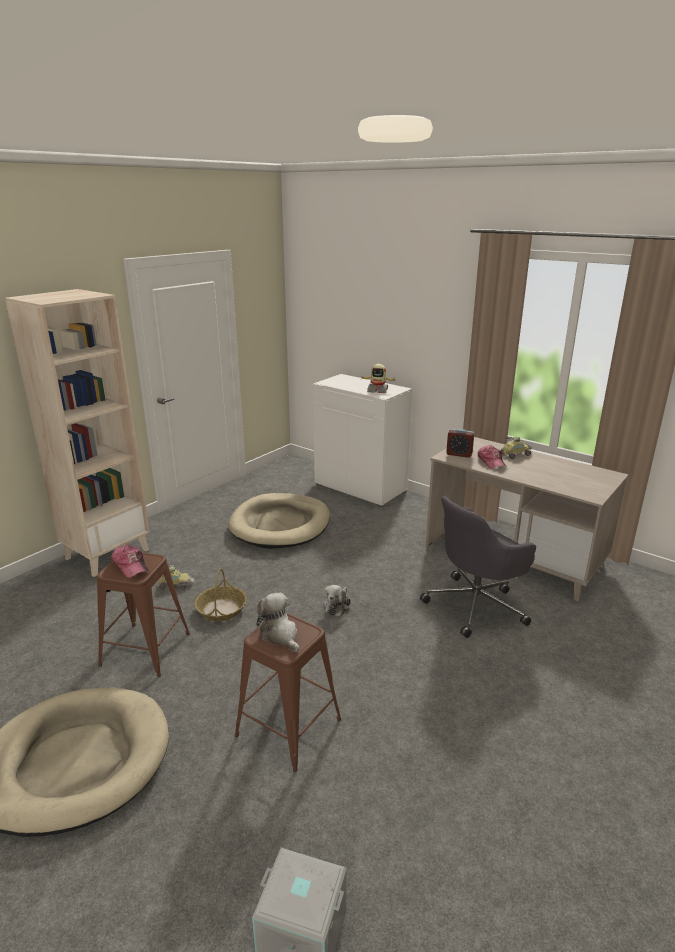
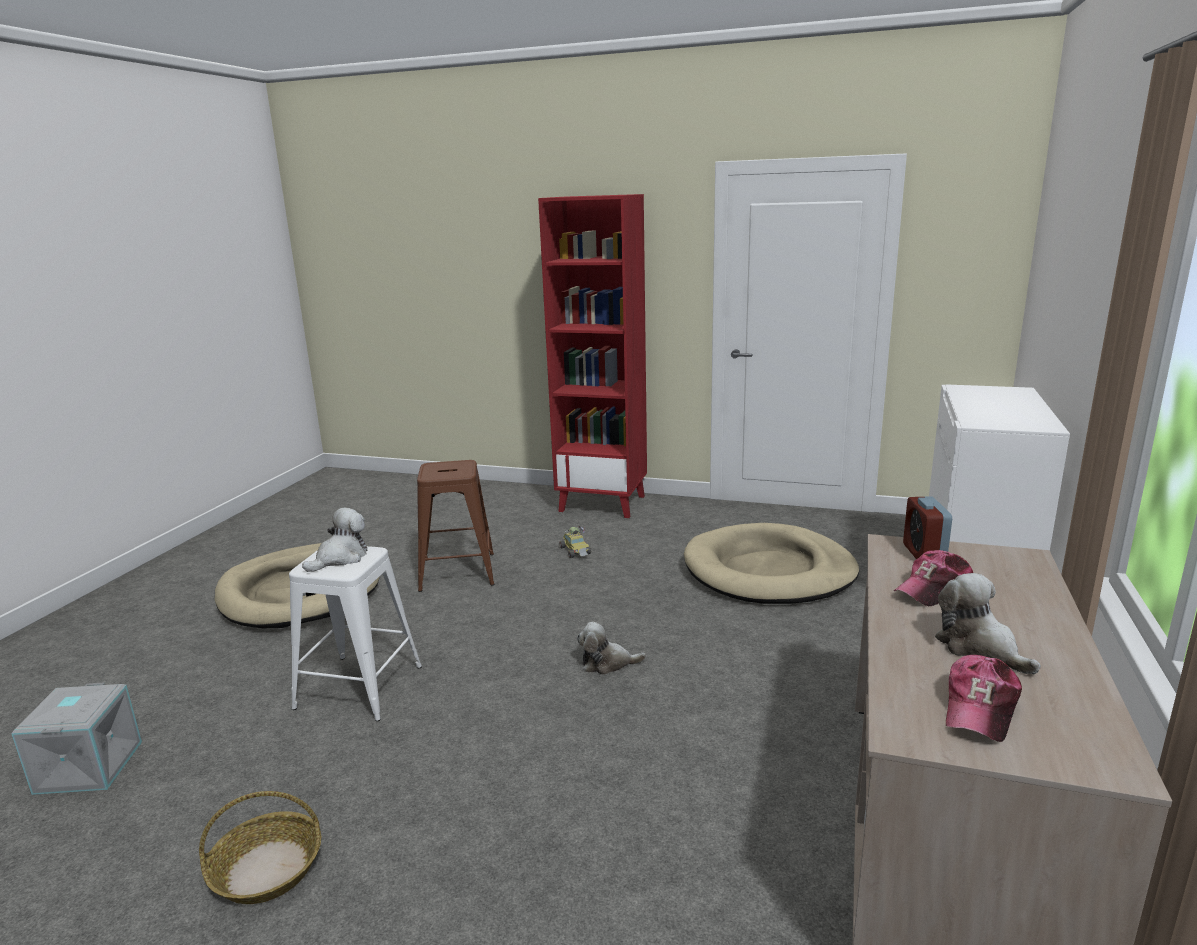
camera: 70 degrees right, 5 degrees down
beige bookcase [5,289,150,577] -> red bookcase [538,194,647,518]
cap [111,544,149,578] -> cap moved to [946,655,1022,742]
basket [194,568,247,621] -> basket moved to [199,791,321,904]
brown stool [235,613,341,772] -> white stool [289,546,422,721]
toy robot [362,364,395,393] -> none
grey office chair [420,496,536,638] -> none
toy car [501,436,532,459] -> none
none -> plush toy [935,573,1041,675]

